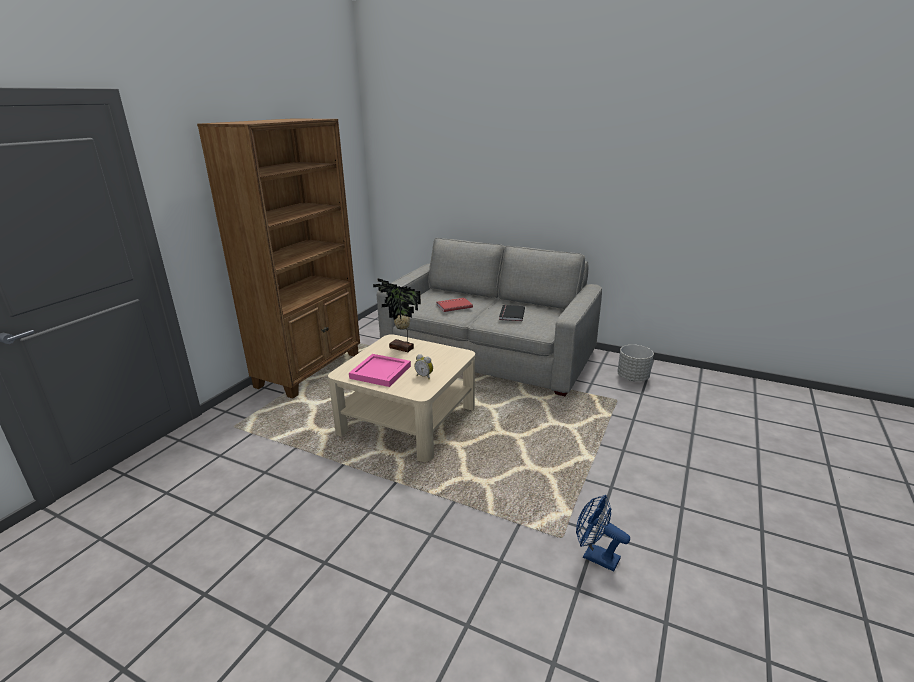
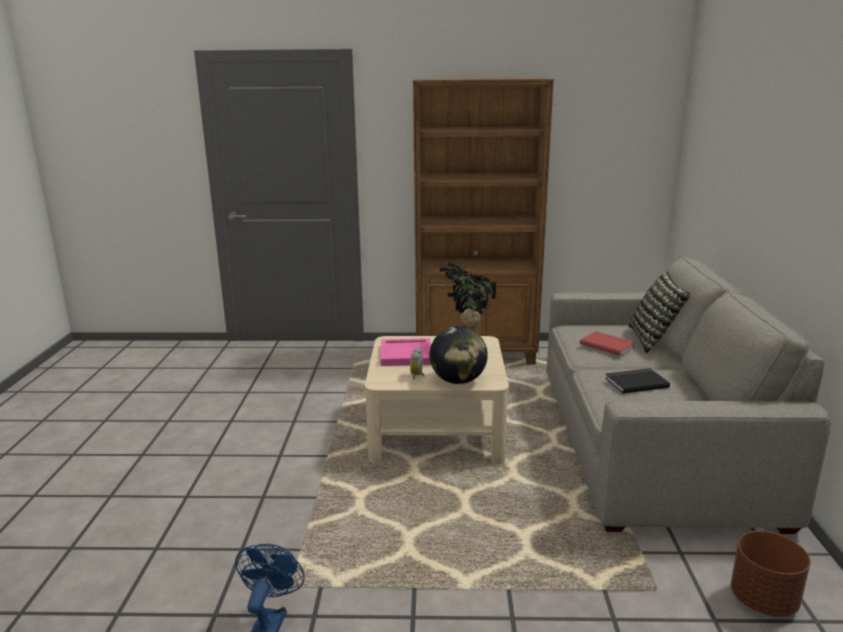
camera: 65 degrees right, 5 degrees down
grey planter [617,345,654,381] -> brown planter [731,531,810,617]
none -> globe [430,326,488,384]
none -> pillow [629,271,690,353]

